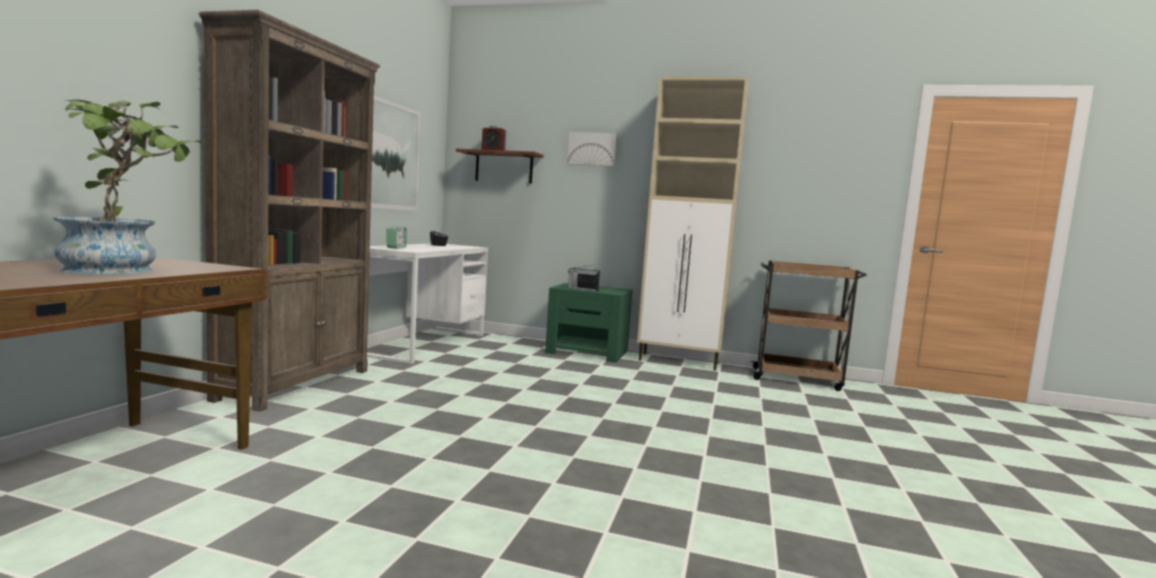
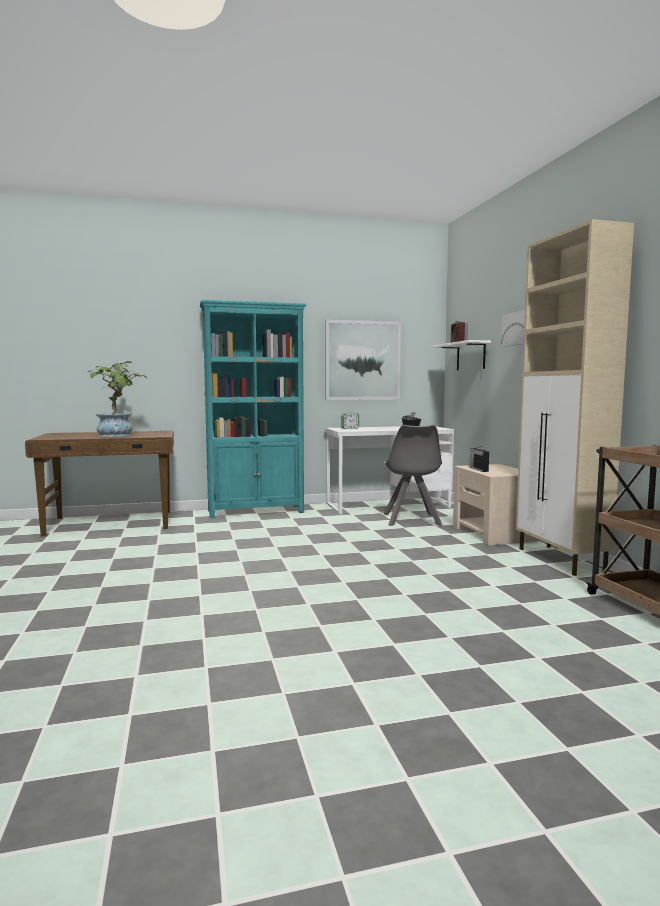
camera: 60 degrees right, 0 degrees up
brown bookcase [199,10,380,412] -> turquoise bookcase [200,300,306,518]
brown shelf [456,149,544,184] -> white shelf [434,340,491,370]
green nightstand [545,283,632,363] -> beige nightstand [453,464,539,546]
none -> grey chair [384,425,442,526]

